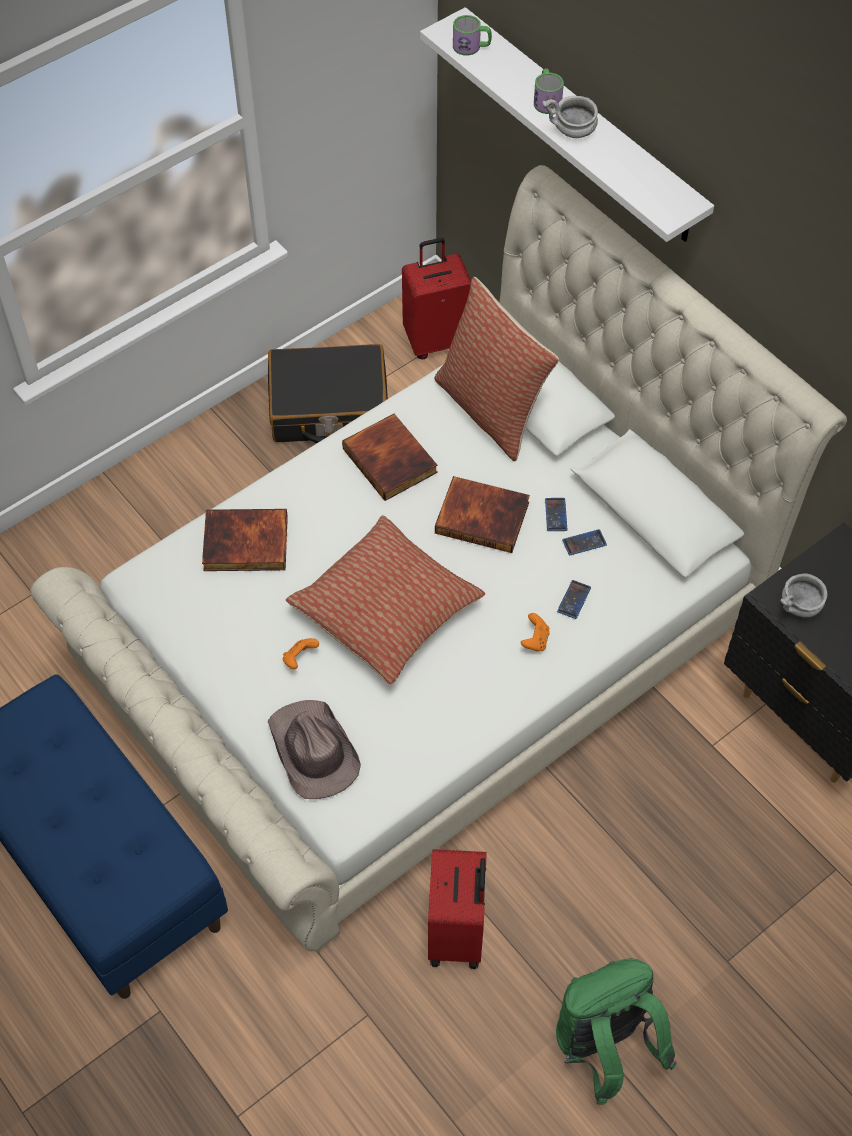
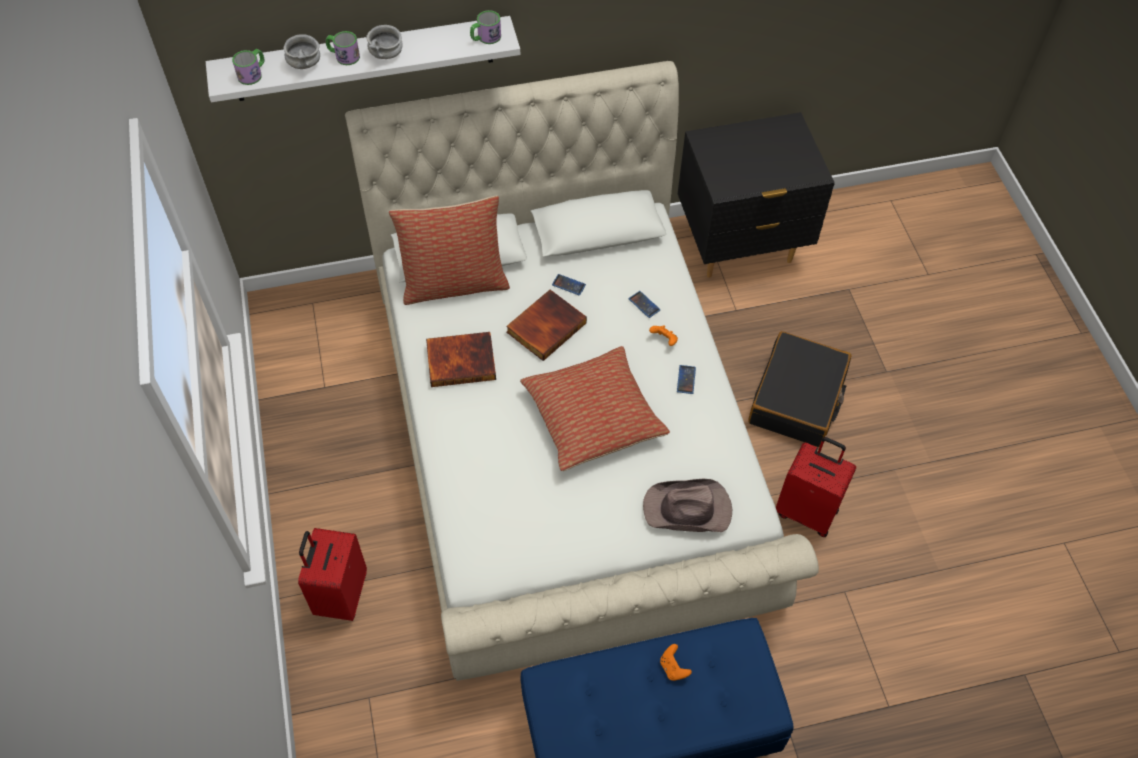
camera: 65 degrees left, 0 degrees up
book [202,509,288,571] -> none
black suitcase [268,344,388,443] -> black suitcase moved to [748,331,851,447]
orange game controller [283,638,319,669] -> orange game controller moved to [660,644,692,681]
red suitcase [402,238,471,359] -> red suitcase moved to [298,528,367,621]
green backpack [556,958,677,1105] -> none
phone [562,529,607,555] -> phone moved to [677,365,696,394]
grey bowl [781,573,827,618] -> grey bowl moved to [283,34,320,69]
none -> mug [470,10,501,44]

